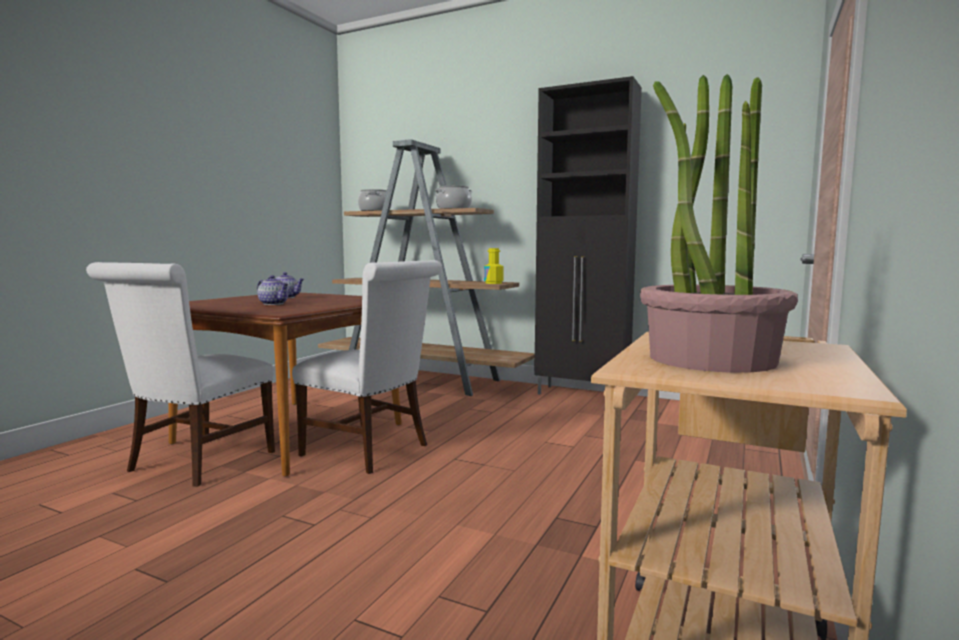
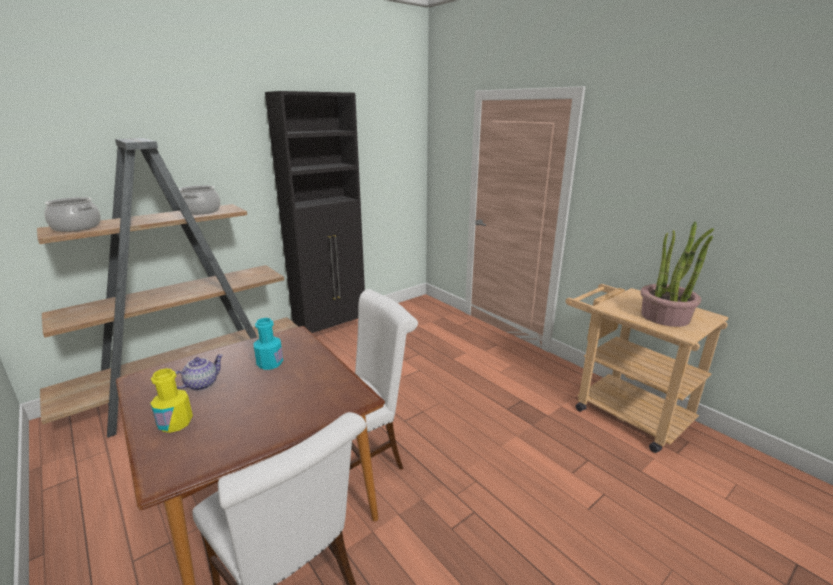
camera: 65 degrees left, 15 degrees up
teapot [257,275,289,305] -> none
yellow bottle [484,248,503,284] -> yellow bottle moved to [150,368,193,433]
none -> turquoise bottle [253,318,283,370]

